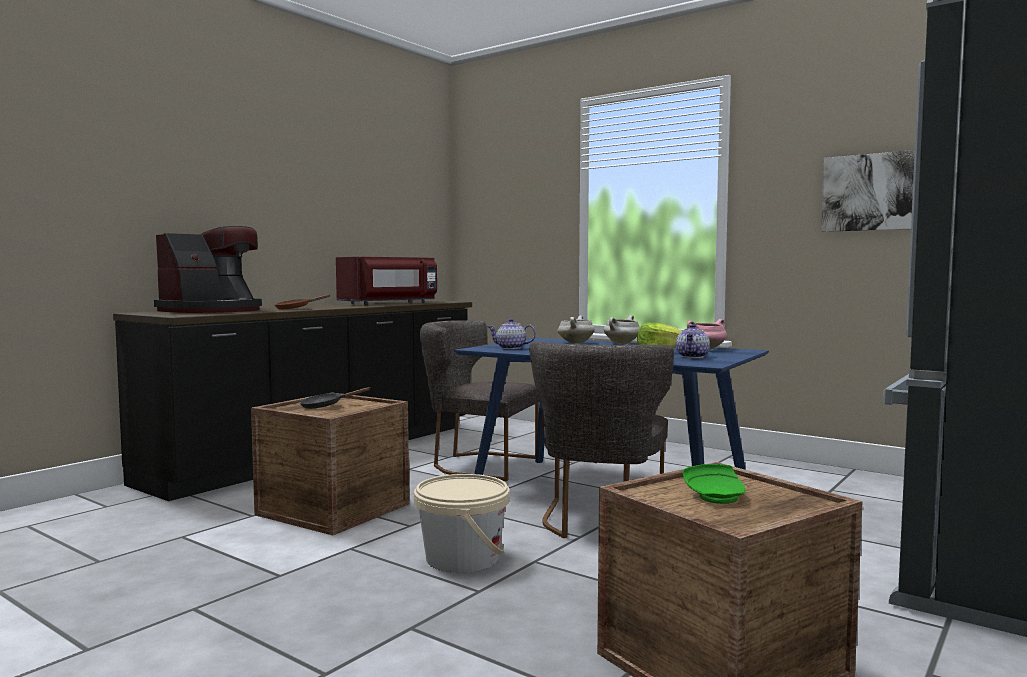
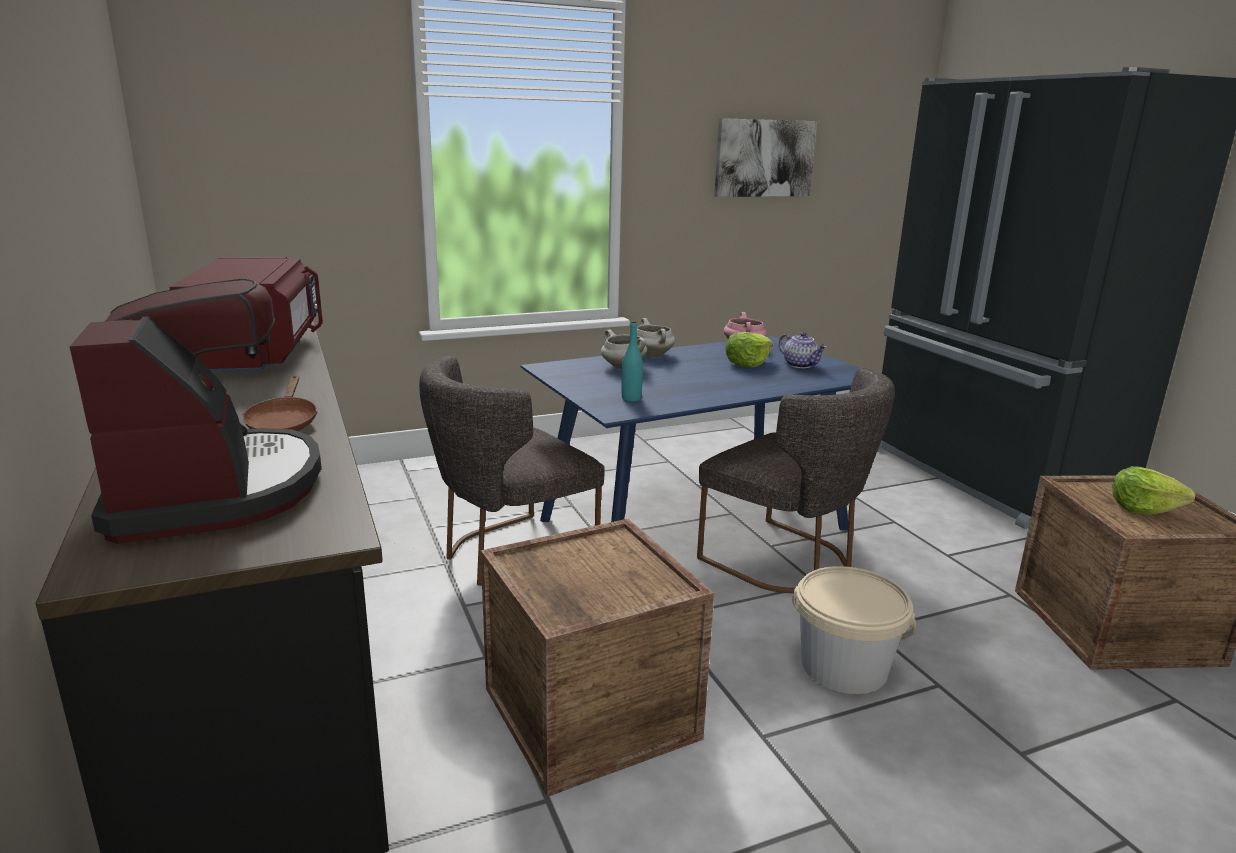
camera: 60 degrees left, 15 degrees up
black frying pan [300,387,370,409] -> none
teapot [487,319,536,349] -> turquoise bottle [621,321,643,402]
green plate [682,464,745,504] -> lettuce [1112,466,1195,514]

